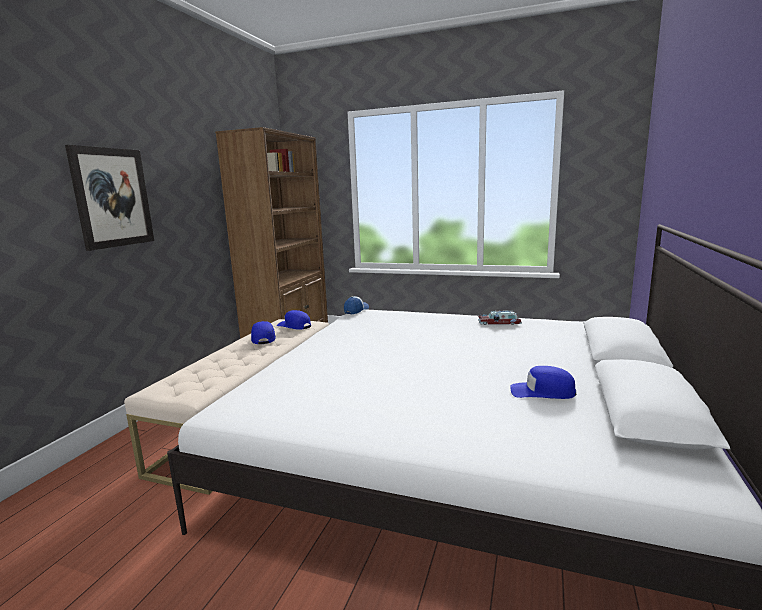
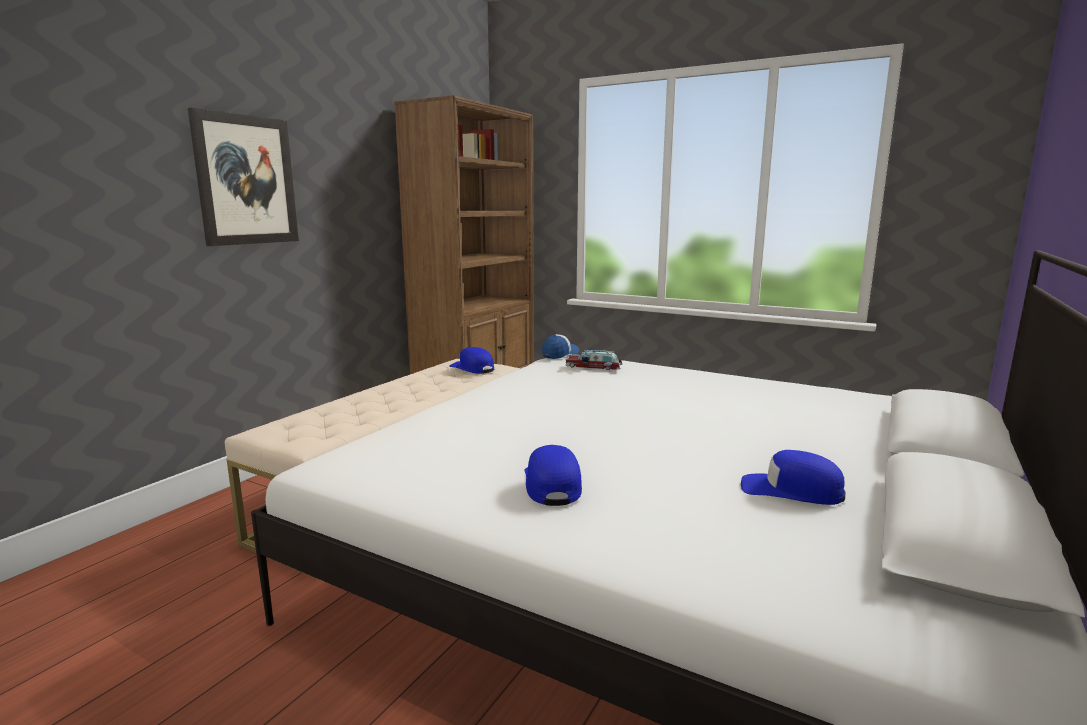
camera: 10 degrees right, 0 degrees up
blue cap [251,321,276,344] -> blue cap moved to [525,445,582,506]
toy car [478,311,522,325] -> toy car moved to [565,350,622,370]

